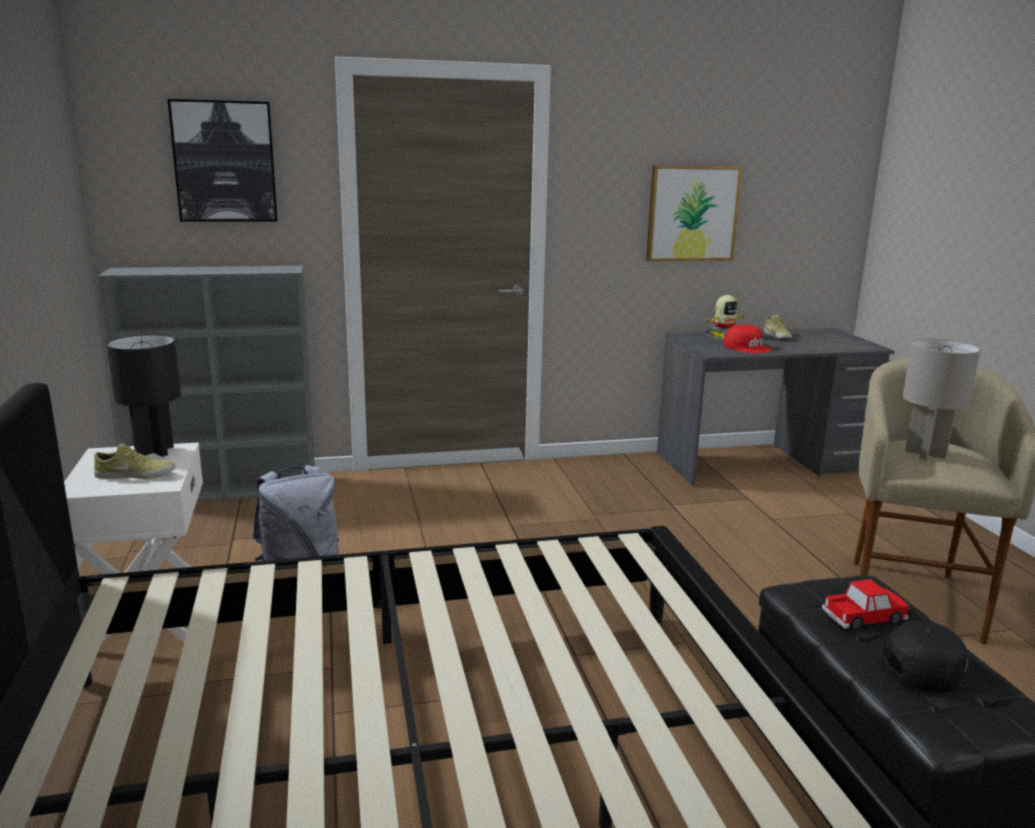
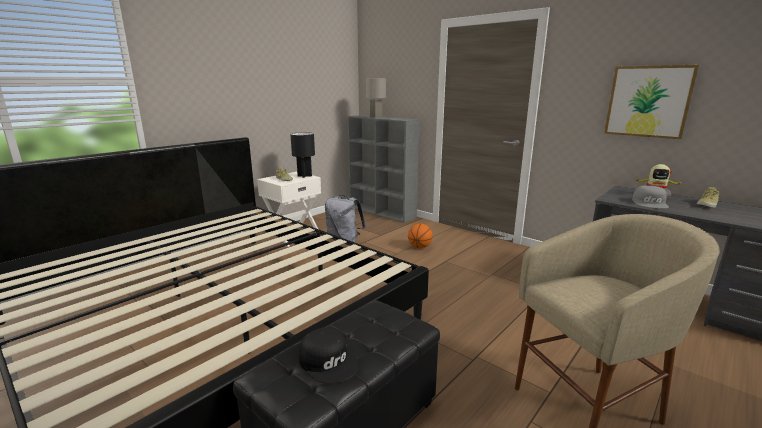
camera: 55 degrees right, 0 degrees up
picture [167,99,278,222] -> none
red cap [723,325,772,353] -> grey cap [632,185,669,209]
toy car [822,579,909,629] -> none
grey table lamp [902,338,981,460] -> grey table lamp moved to [366,78,386,118]
none -> basketball [408,224,433,248]

